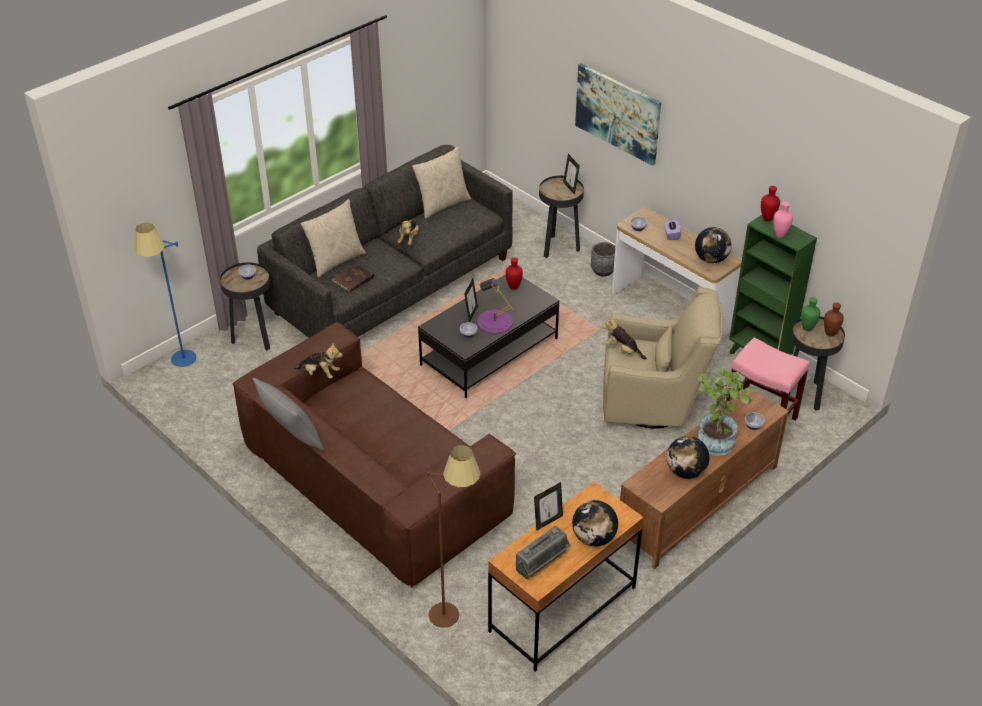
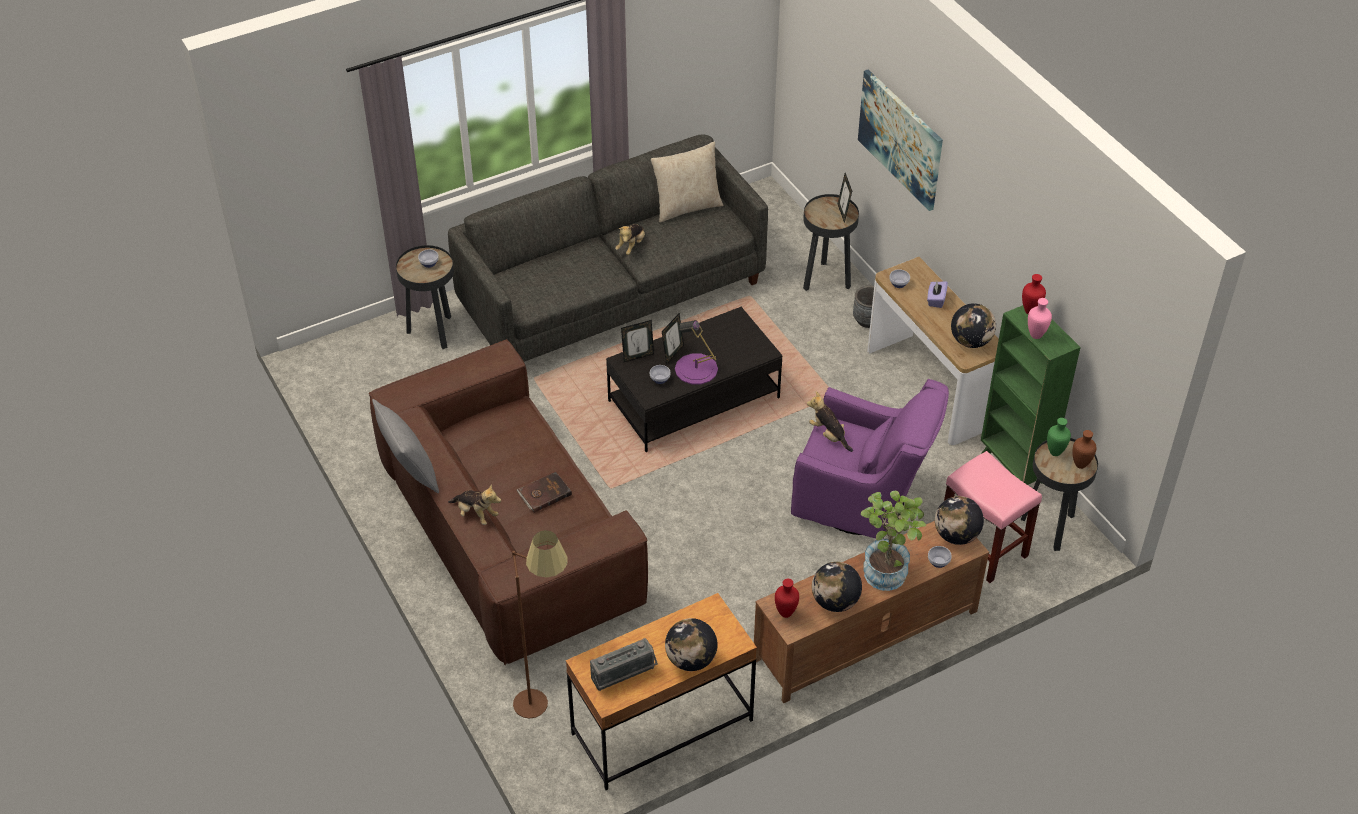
camera: 15 degrees right, 5 degrees up
blue floor lamp [134,223,197,367] -> none
plush toy [295,343,343,378] -> plush toy moved to [448,484,501,525]
beige pillow [301,199,366,277] -> none
brown book [332,264,374,292] -> brown book moved to [517,472,572,513]
red vase [506,258,523,290] -> red vase moved to [775,579,799,618]
picture frame [534,482,563,531] -> picture frame moved to [621,320,654,362]
beige armchair [603,287,723,428] -> purple armchair [791,379,949,538]
none -> globe [935,496,984,545]

